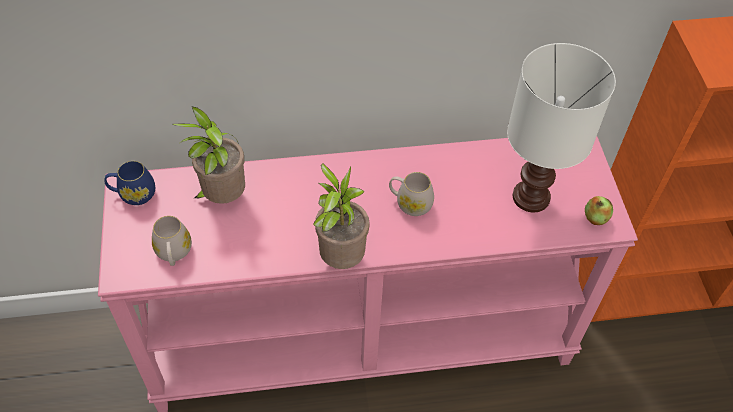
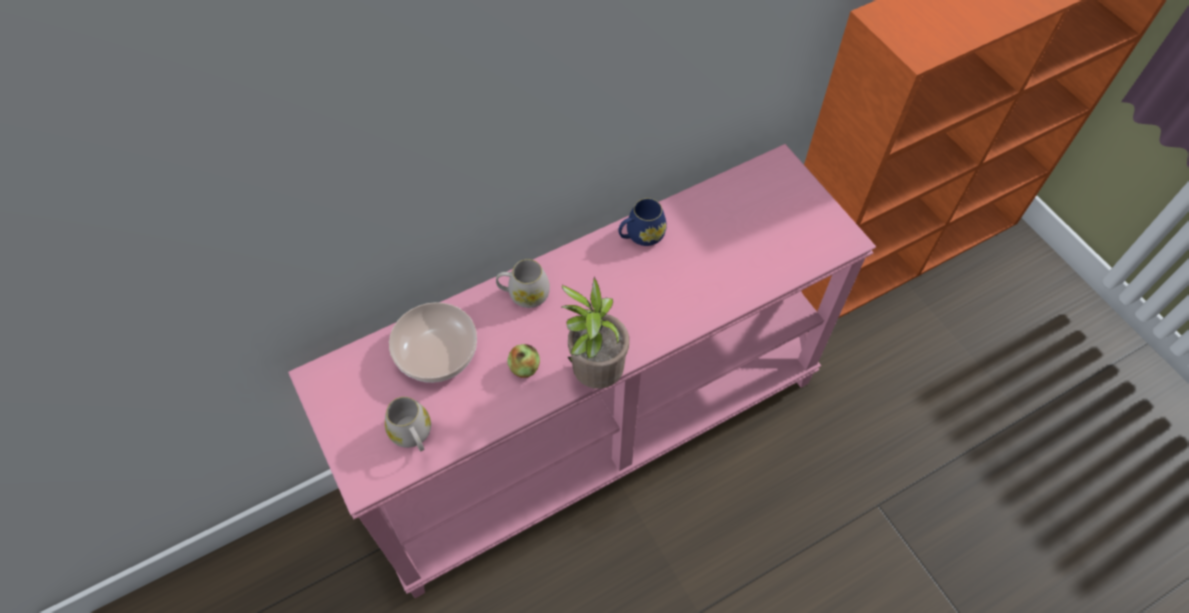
camera: 20 degrees left, 5 degrees up
blue mug [104,161,155,205] -> blue mug moved to [618,198,667,246]
potted plant [173,107,245,204] -> bowl [389,302,477,383]
white mug [389,172,434,216] -> white mug moved to [496,259,550,308]
white table lamp [507,43,616,212] -> none
apple [585,196,613,225] -> apple moved to [507,344,540,378]

